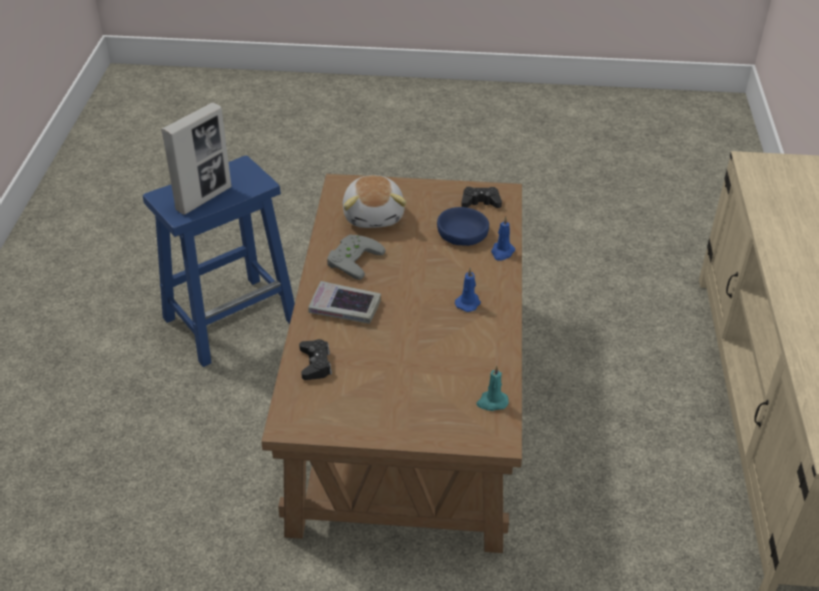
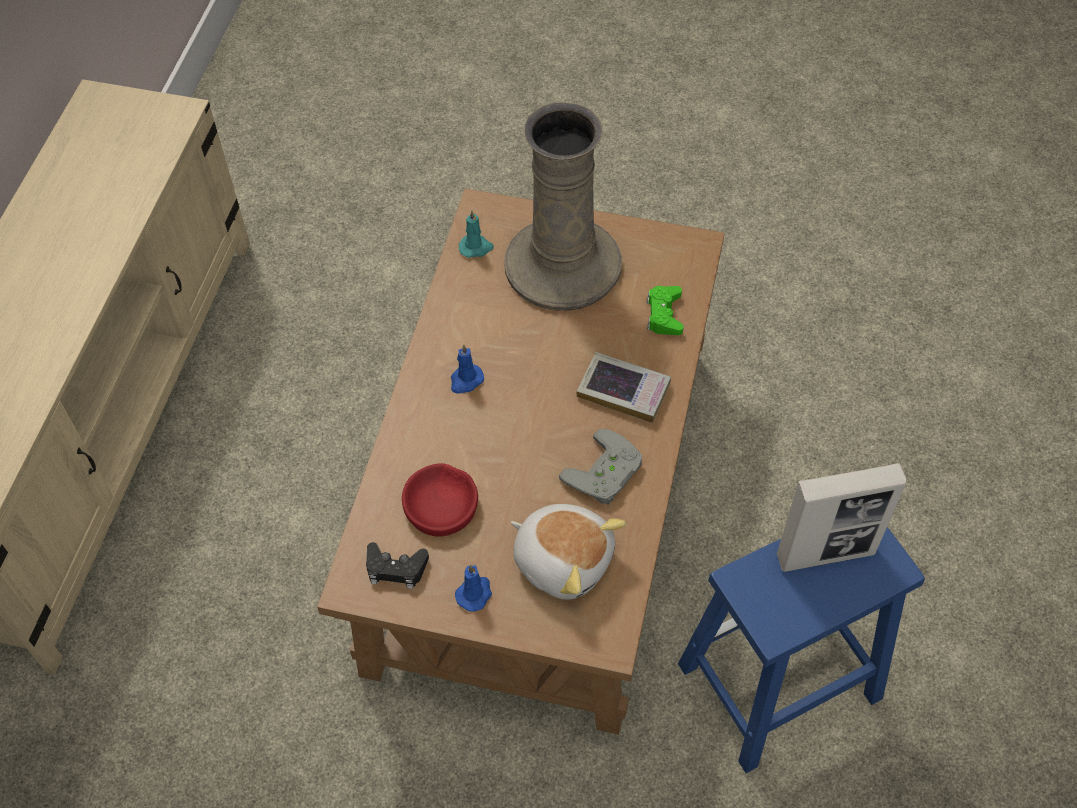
camera: 170 degrees left, 15 degrees up
picture frame [161,102,232,215] -> picture frame turned 150 degrees counterclockwise [777,463,906,572]
black game controller [299,339,332,380] -> green game controller [647,286,684,335]
plush toy [343,175,406,228] -> plush toy turned 120 degrees clockwise [511,504,626,600]
blue bowl [437,207,489,246] -> red bowl [402,463,478,537]
blue candle [491,217,515,261] -> blue candle moved to [455,565,492,612]
none -> beige vase [504,102,622,311]

